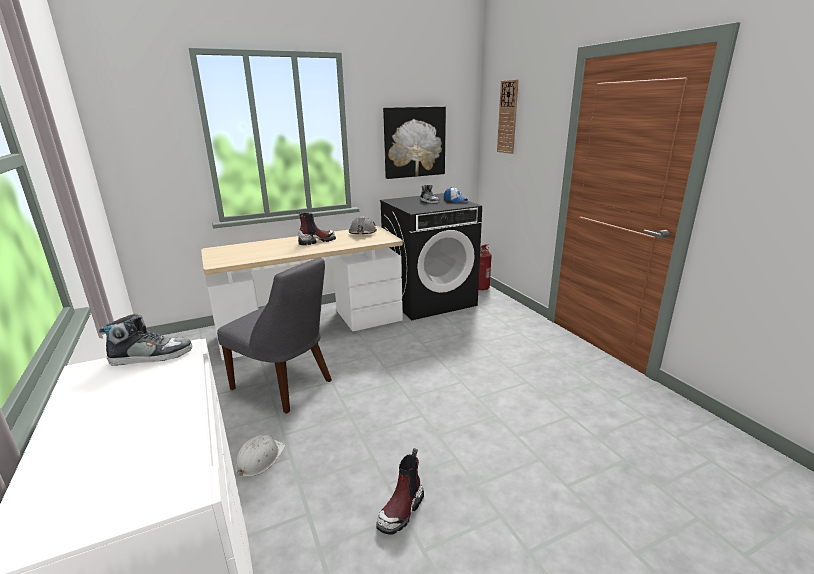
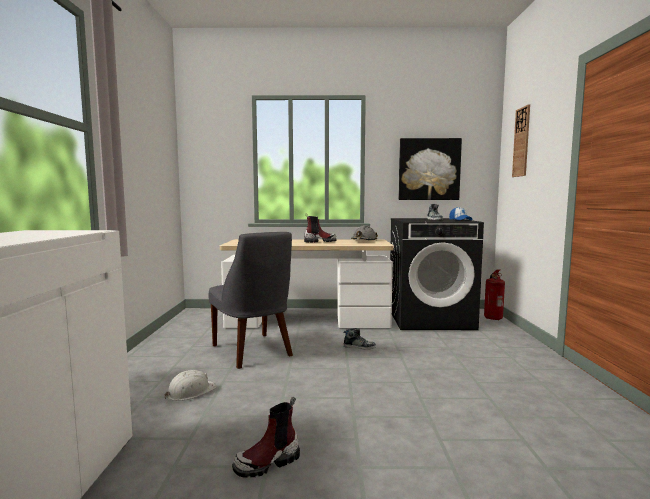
camera: 25 degrees right, 15 degrees down
shoe [99,314,192,366] -> shoe moved to [344,328,376,350]

